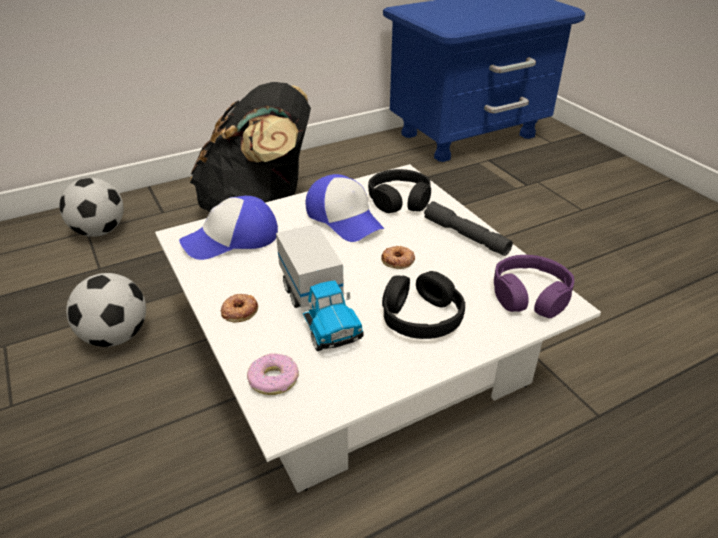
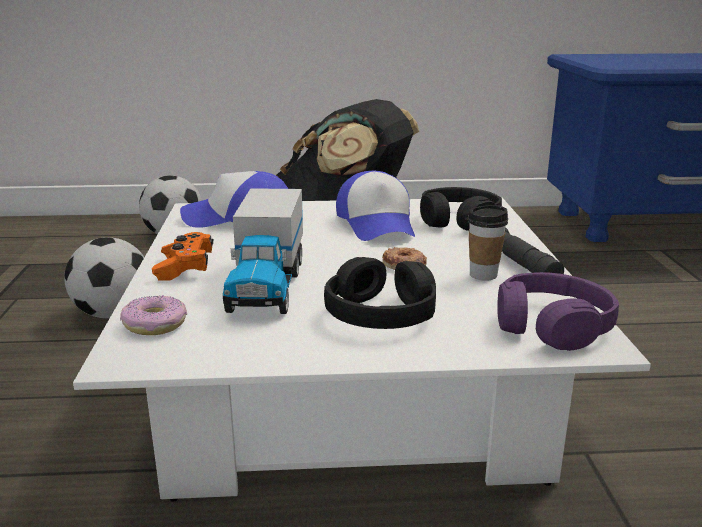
camera: 25 degrees right, 15 degrees down
donut [221,294,258,323] -> orange game controller [152,232,213,281]
none -> cup [468,205,508,281]

